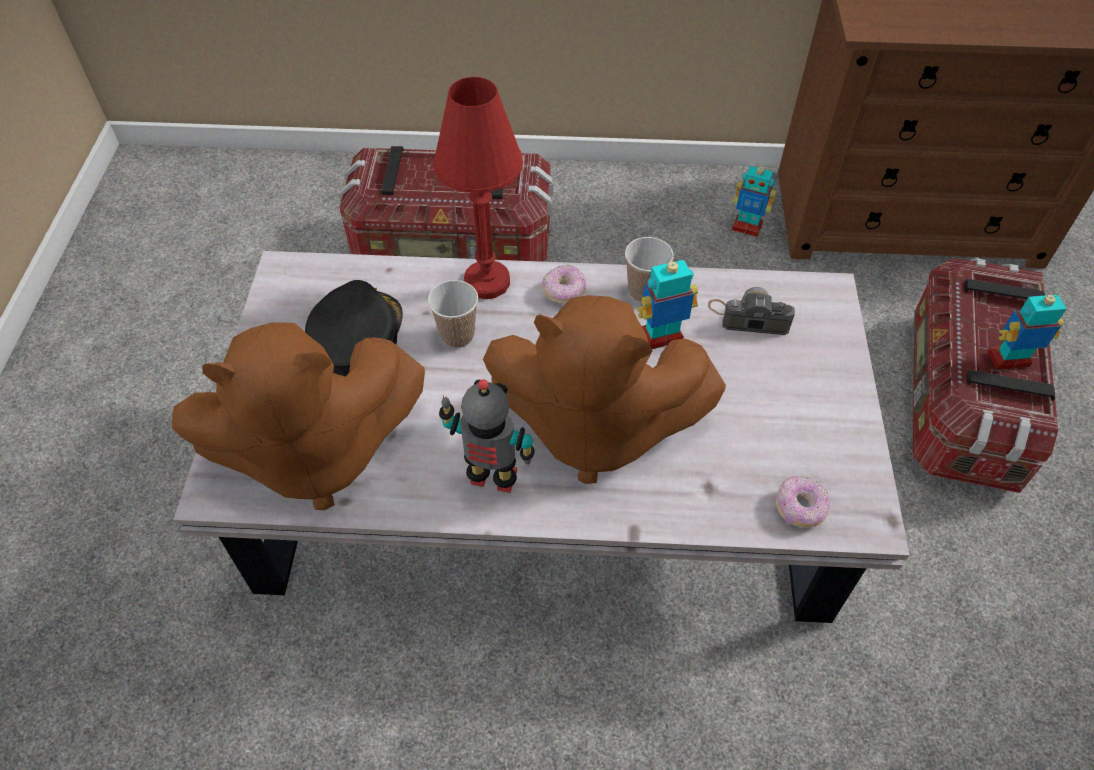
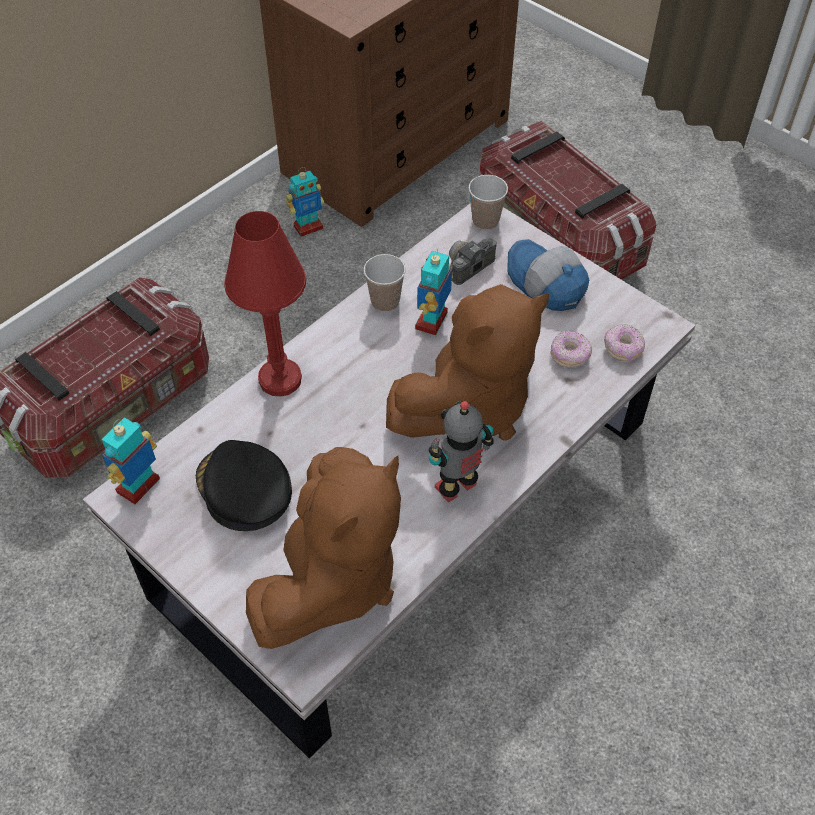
camera: 50 degrees left, 0 degrees up
cup [428,280,478,348] -> cup moved to [469,175,508,230]
donut [542,264,586,304] -> donut moved to [551,330,592,368]
toy robot [988,290,1067,370] -> toy robot moved to [101,417,160,504]
none -> cap [507,239,589,311]

